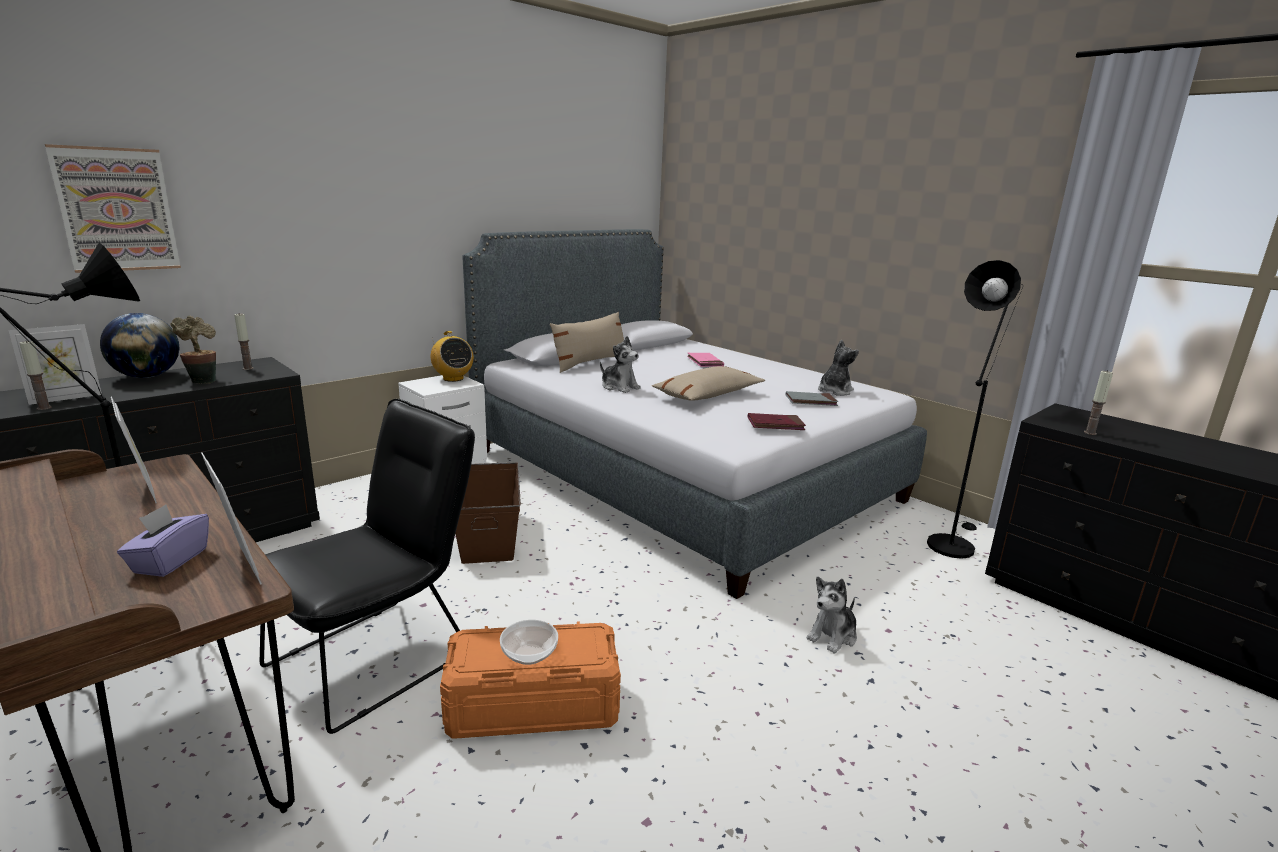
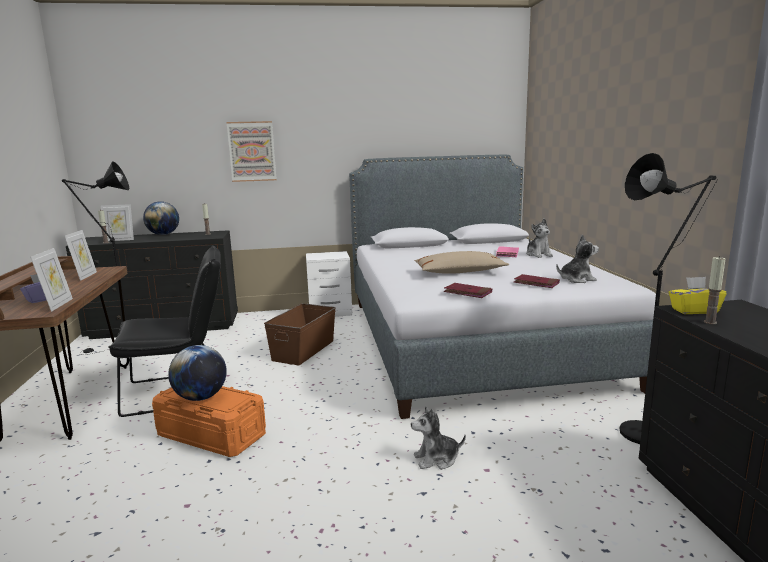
camera: 35 degrees right, 5 degrees down
picture [45,144,181,273] -> picture moved to [227,121,277,182]
potted plant [170,316,216,384] -> none
radio [431,331,474,382] -> none
bowl [500,620,558,665] -> globe [168,345,227,401]
beige pillow [550,312,624,373] -> none
plush toy [600,336,641,393] -> plush toy moved to [526,219,553,258]
grey book [786,391,838,406] -> red book [514,274,560,288]
none -> yellow tissue box [669,277,726,314]

